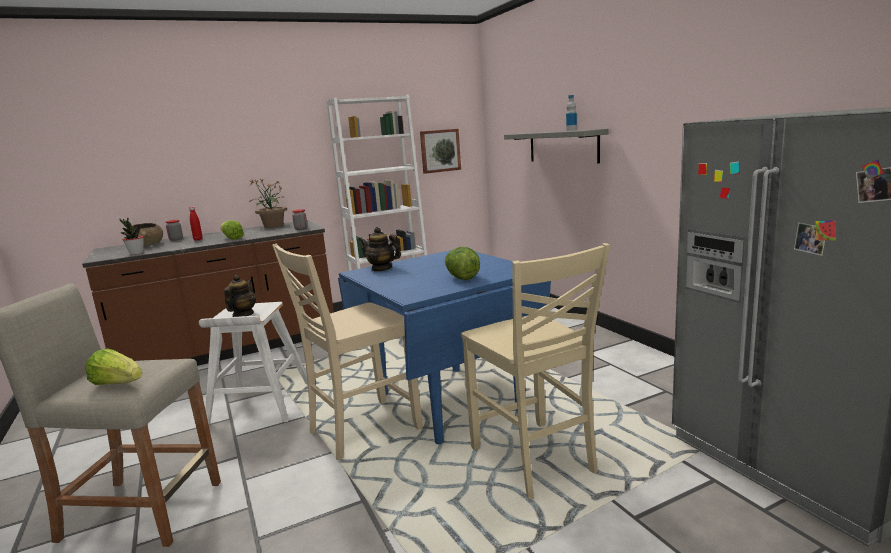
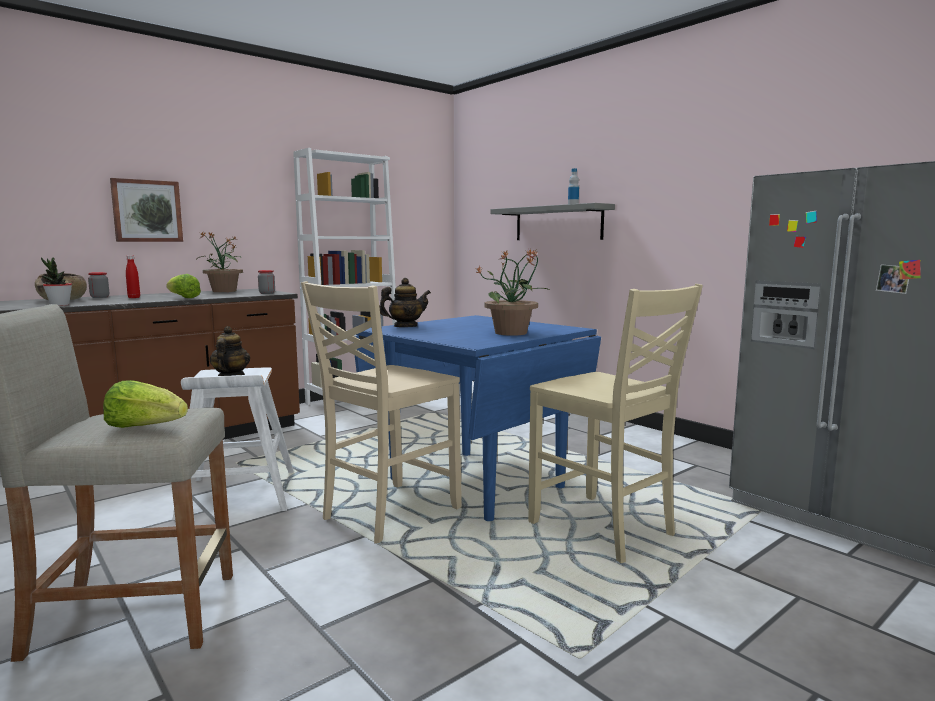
camera: 15 degrees left, 5 degrees down
teapot [359,227,401,271] -> teapot turned 150 degrees clockwise [379,278,431,327]
picture [420,129,461,174] -> picture moved to [110,178,183,242]
lettuce [445,247,480,280] -> potted plant [475,248,551,336]

